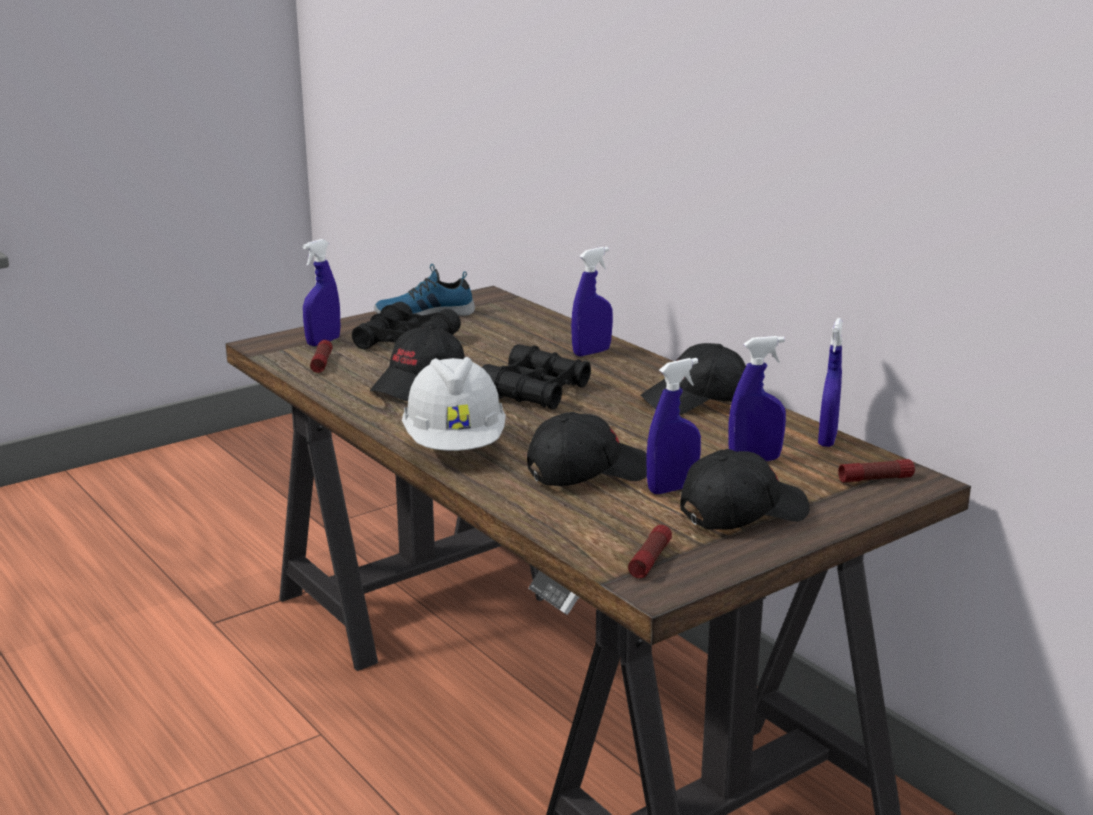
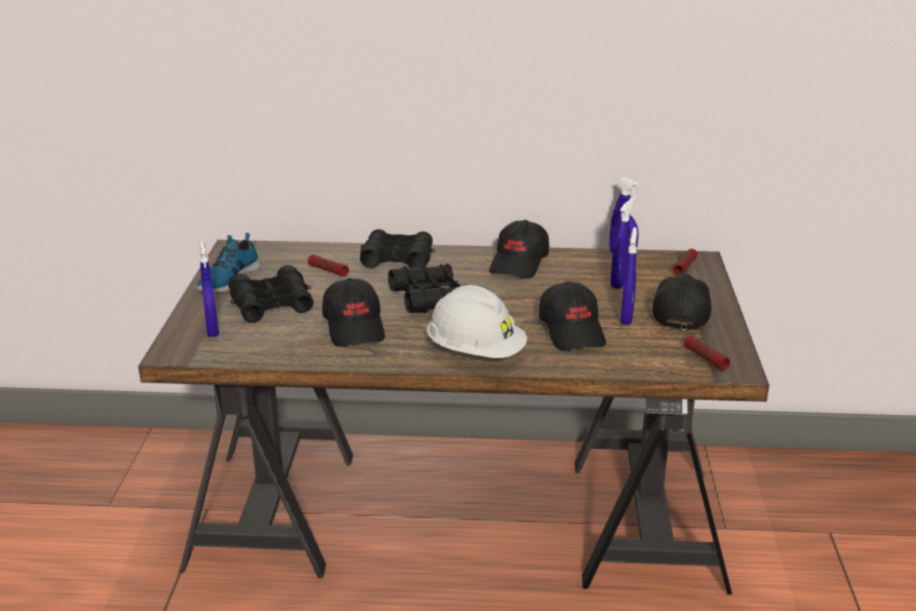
camera: 50 degrees left, 5 degrees up
flashlight [310,340,332,373] -> flashlight moved to [308,255,349,277]
black cap [527,412,647,486] -> black cap turned 150 degrees clockwise [539,281,606,350]
blue spray bottle [571,247,613,356] -> black binoculars [360,229,435,268]

